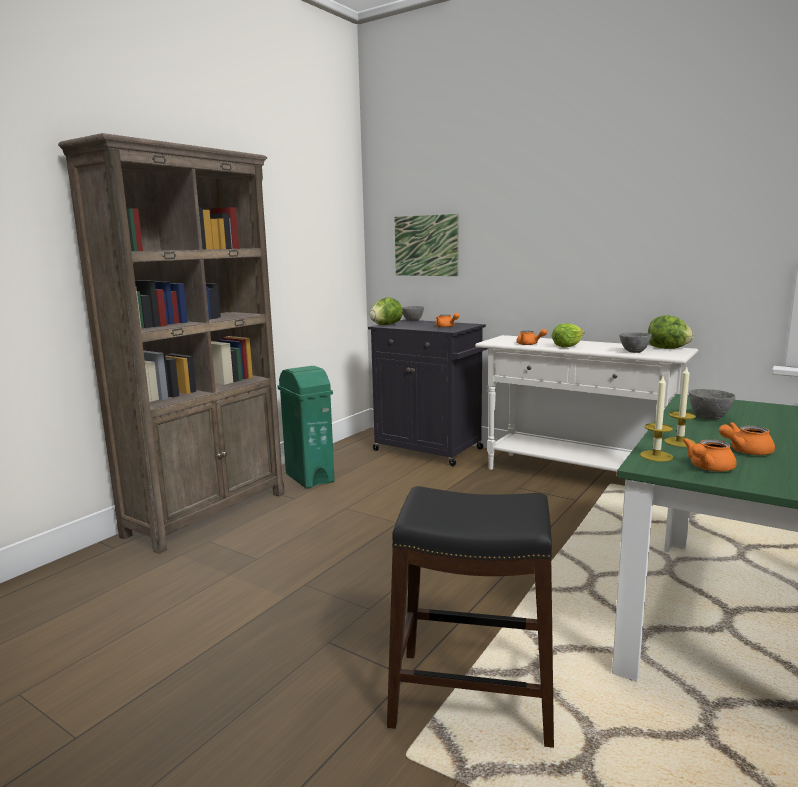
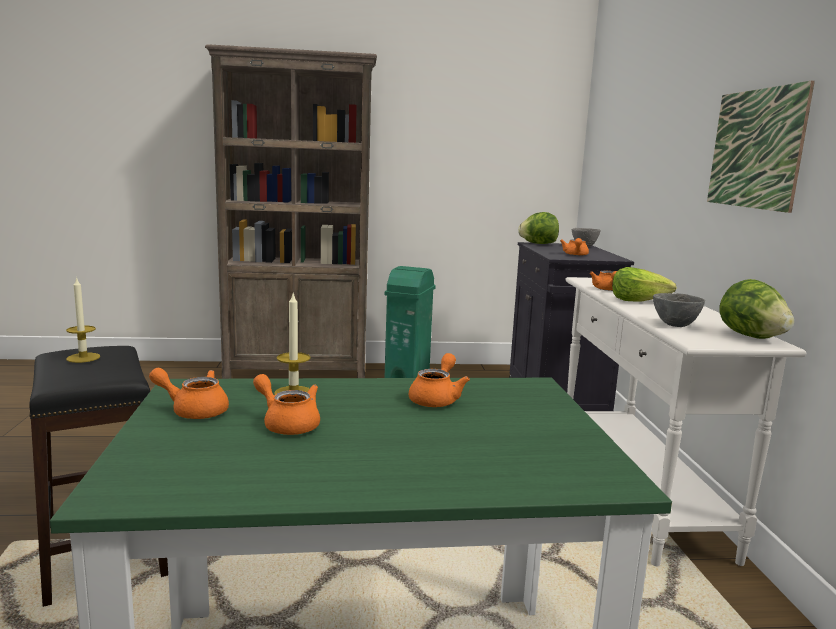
camera: 50 degrees right, 0 degrees up
picture [395,214,458,276] -> picture moved to [707,81,815,213]
candle [640,376,673,462] -> candle moved to [66,277,100,363]
grey bowl [689,389,736,420] -> orange teapot [409,353,470,407]

